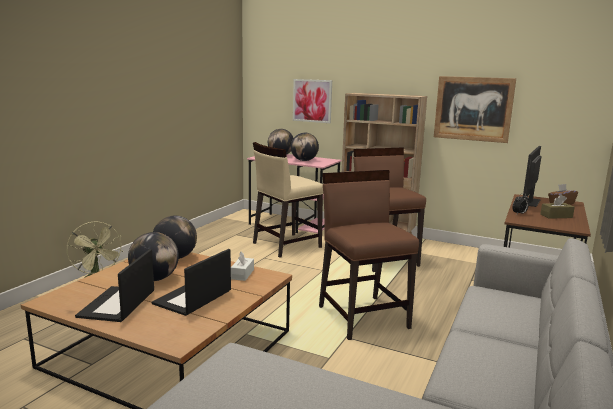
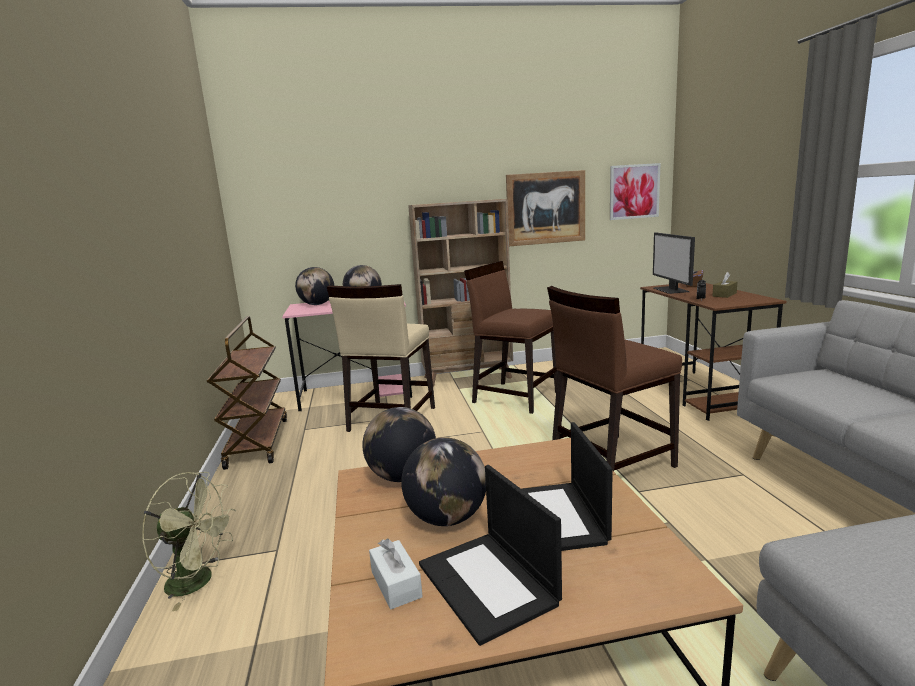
camera: 35 degrees left, 0 degrees up
white tissue box [231,251,254,281] -> white tissue box moved to [369,538,423,609]
picture [293,79,332,123] -> picture moved to [610,163,661,220]
brown chair [319,170,419,340] -> brown chair turned 60 degrees counterclockwise [547,286,682,471]
none -> brown cart [207,316,287,470]

